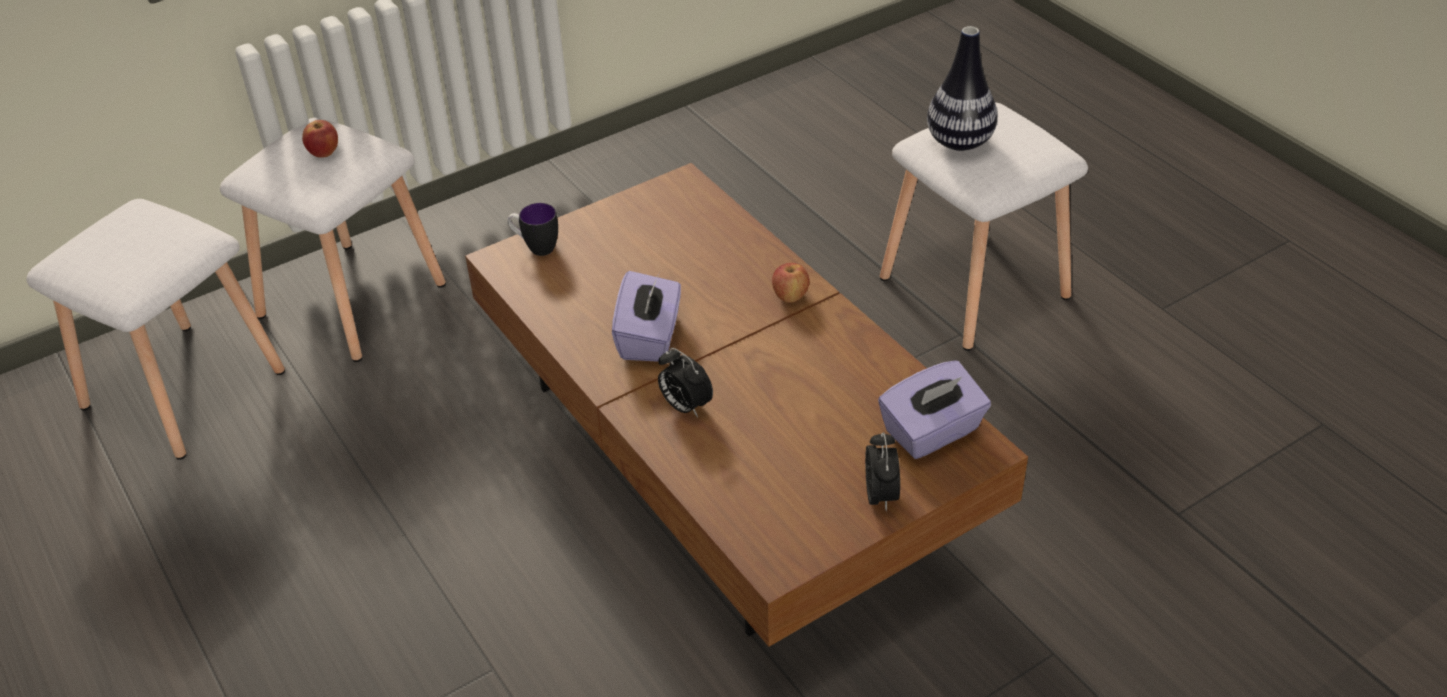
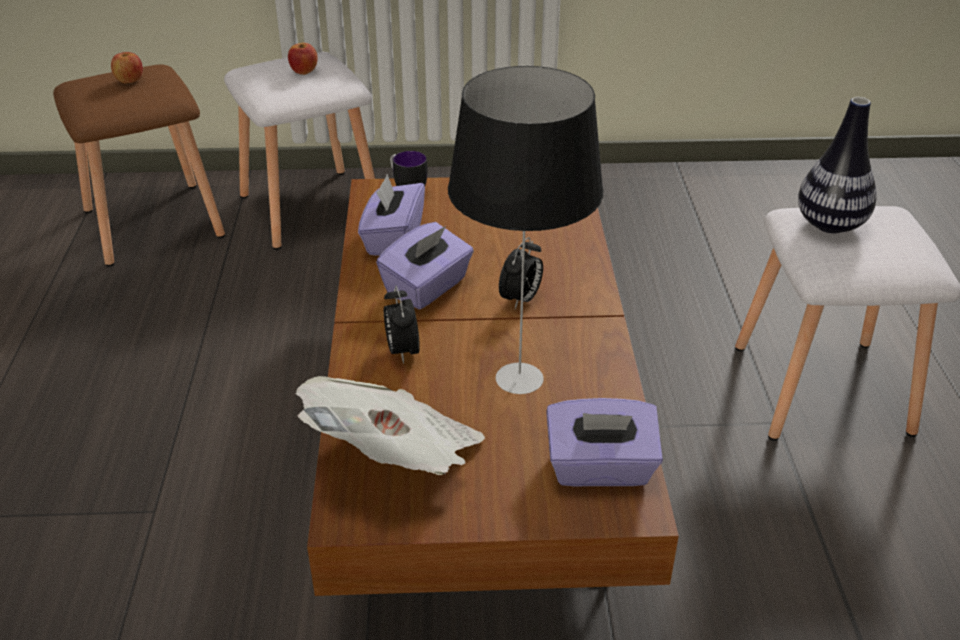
camera: 30 degrees right, 5 degrees down
white stool [26,199,285,460] -> brown stool [53,64,225,267]
apple [772,263,809,303] -> apple moved to [111,52,143,83]
alarm clock [865,432,900,511] -> alarm clock moved to [499,237,543,309]
none -> newspaper [295,376,485,475]
none -> purple tissue box [358,174,425,256]
none -> table lamp [448,66,603,394]

